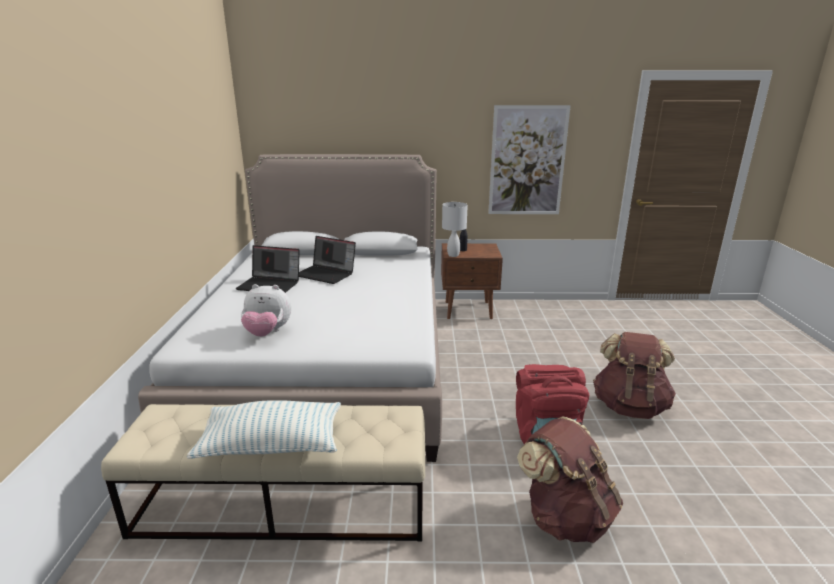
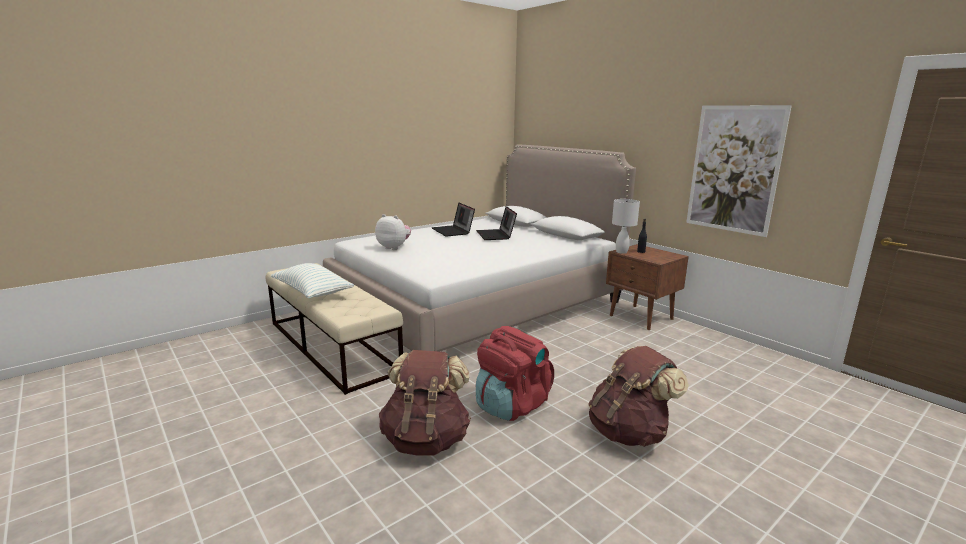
camera: 50 degrees right, 5 degrees down
plush toy [241,284,291,337] -> plush toy turned 150 degrees clockwise [375,214,411,250]

